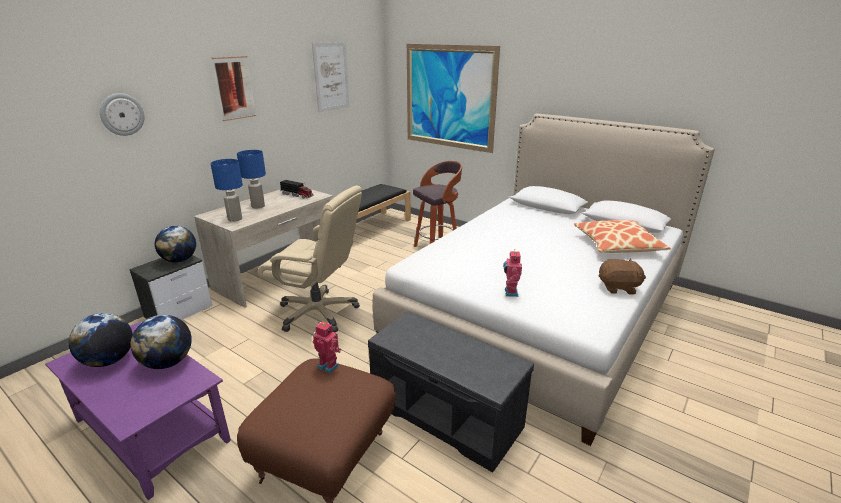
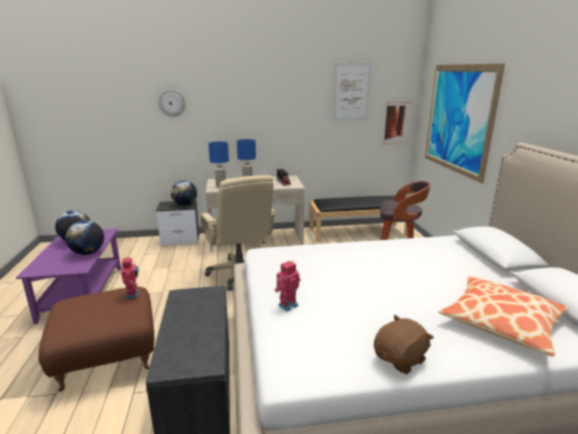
camera: 45 degrees right, 5 degrees down
picture [212,56,256,121] -> picture moved to [383,102,412,144]
brown plush toy [599,258,646,294] -> brown plush toy turned 90 degrees counterclockwise [374,315,434,374]

